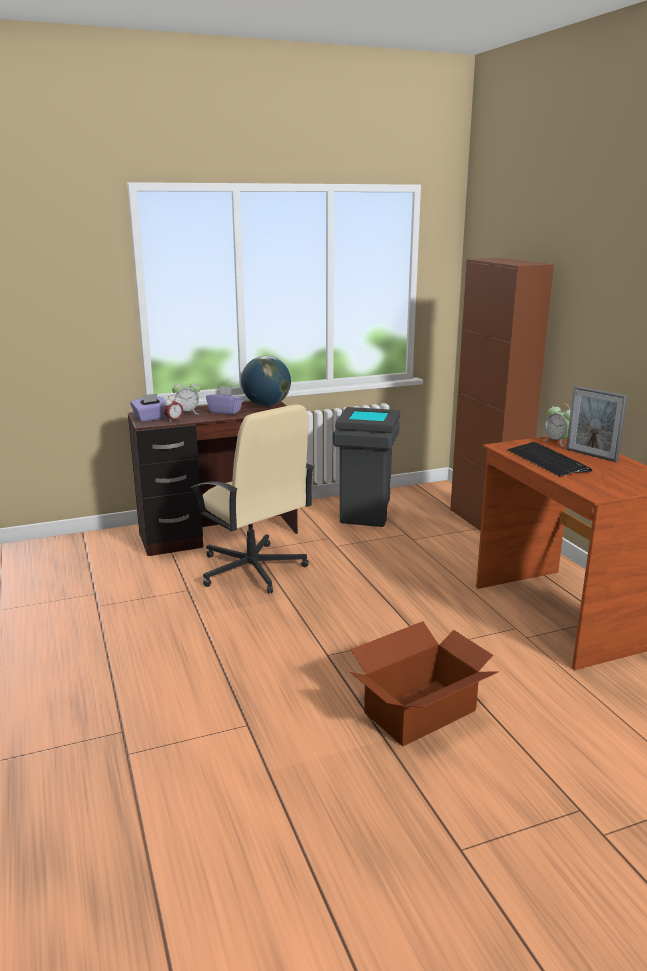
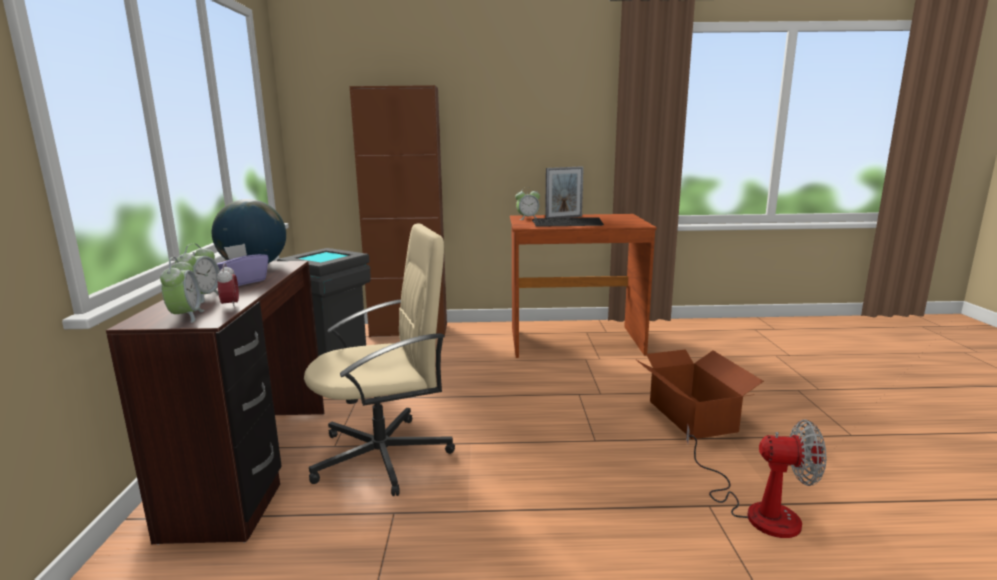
camera: 70 degrees left, 5 degrees down
purple tissue box [131,393,166,422] -> alarm clock [160,257,204,323]
none -> fan [686,419,826,538]

